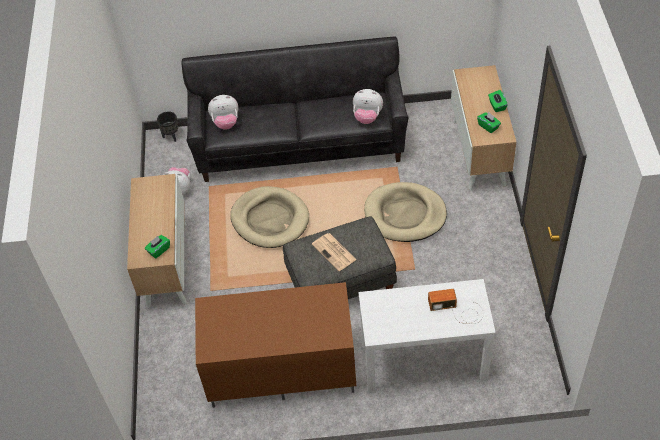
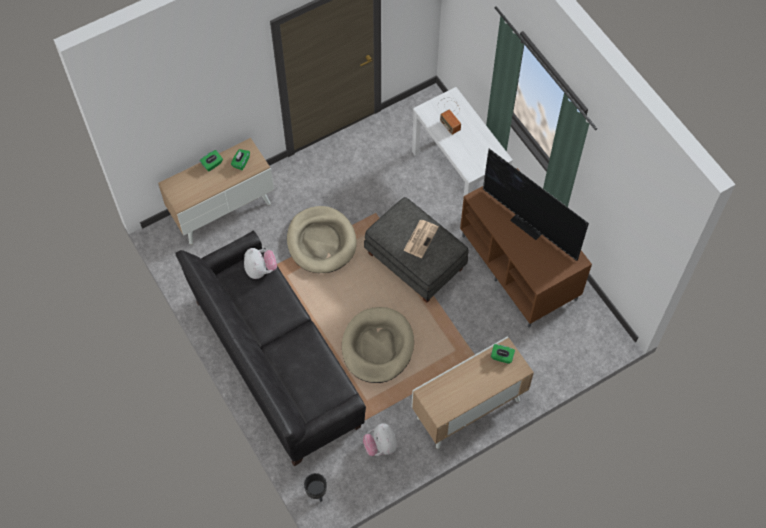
camera: 120 degrees left, 10 degrees up
plush toy [208,95,238,130] -> none
none -> television [483,148,589,261]

